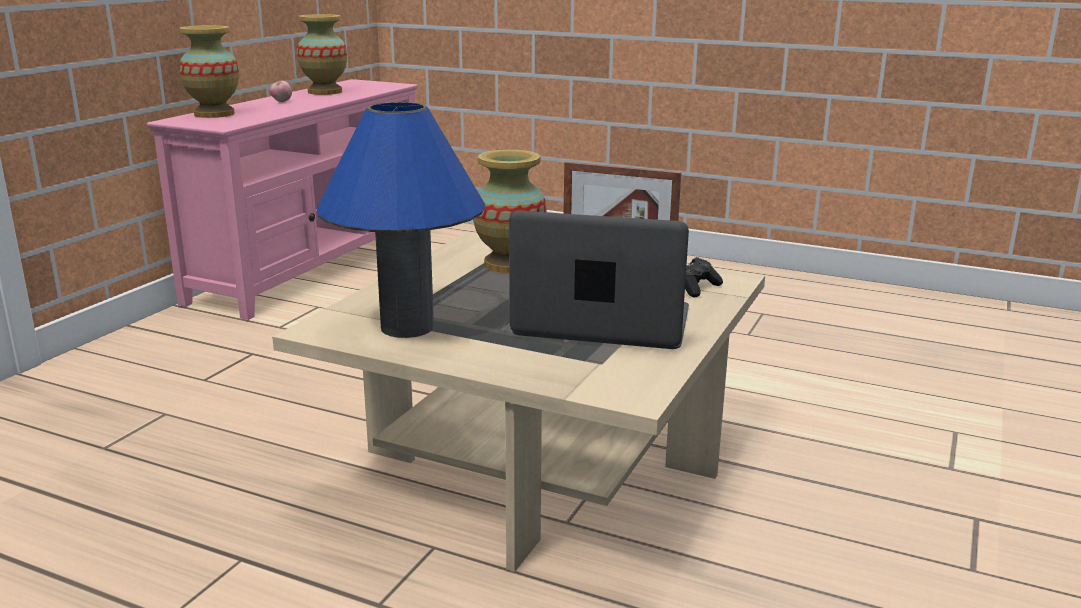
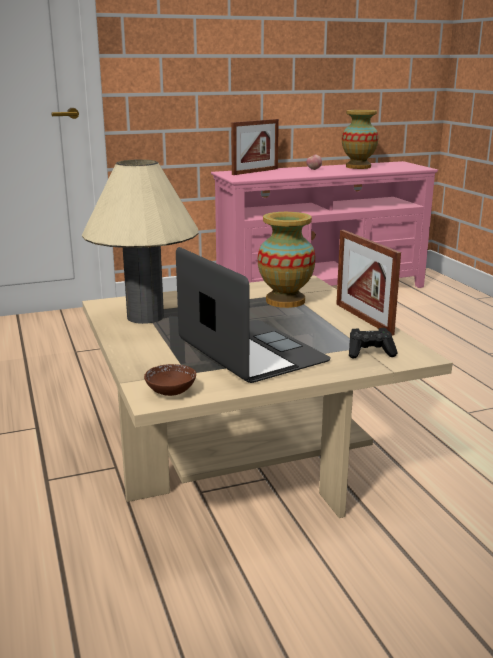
camera: 45 degrees right, 0 degrees up
vase [179,25,239,118] -> picture frame [231,119,279,175]
blue table lamp [317,102,485,338] -> beige table lamp [82,159,198,324]
none -> brown bowl [144,364,196,396]

